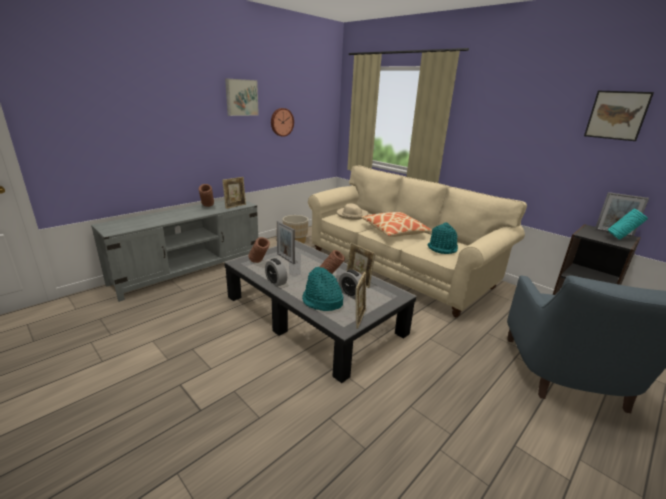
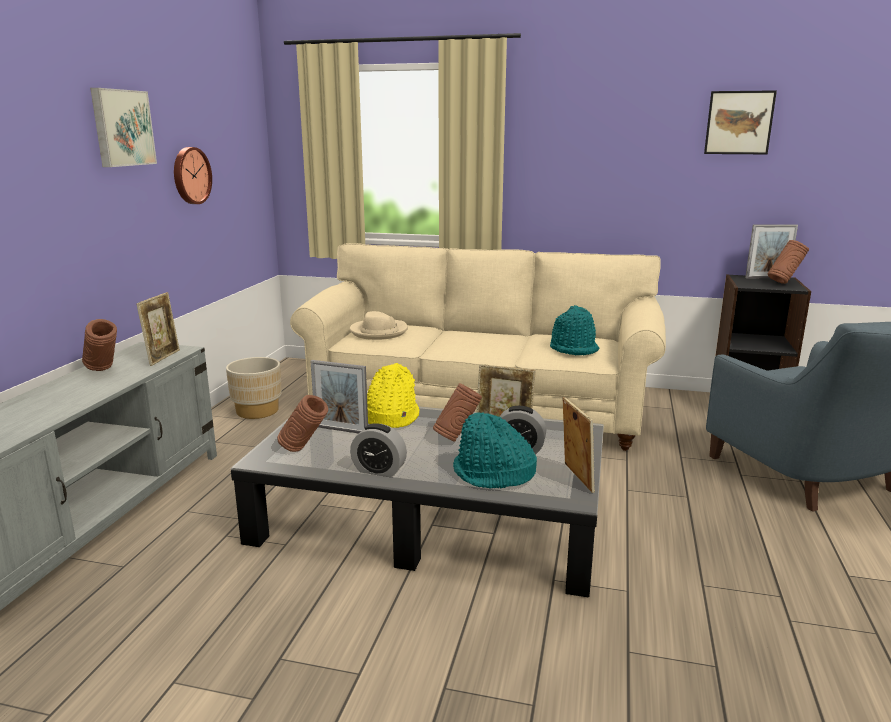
camera: 30 degrees left, 5 degrees down
pillow [362,212,432,237] -> none
turquoise vase [608,208,648,240] -> brown vase [768,240,809,284]
none -> yellow hat [367,363,419,428]

